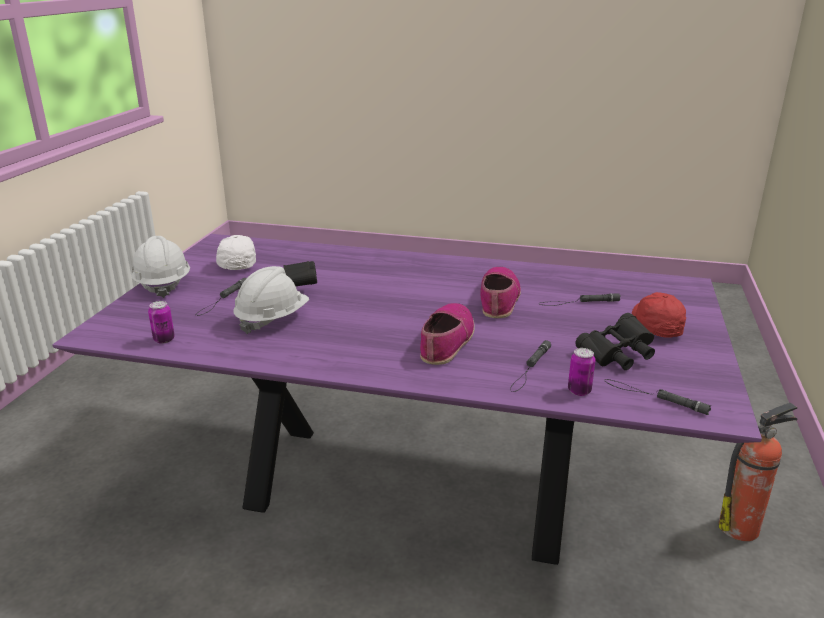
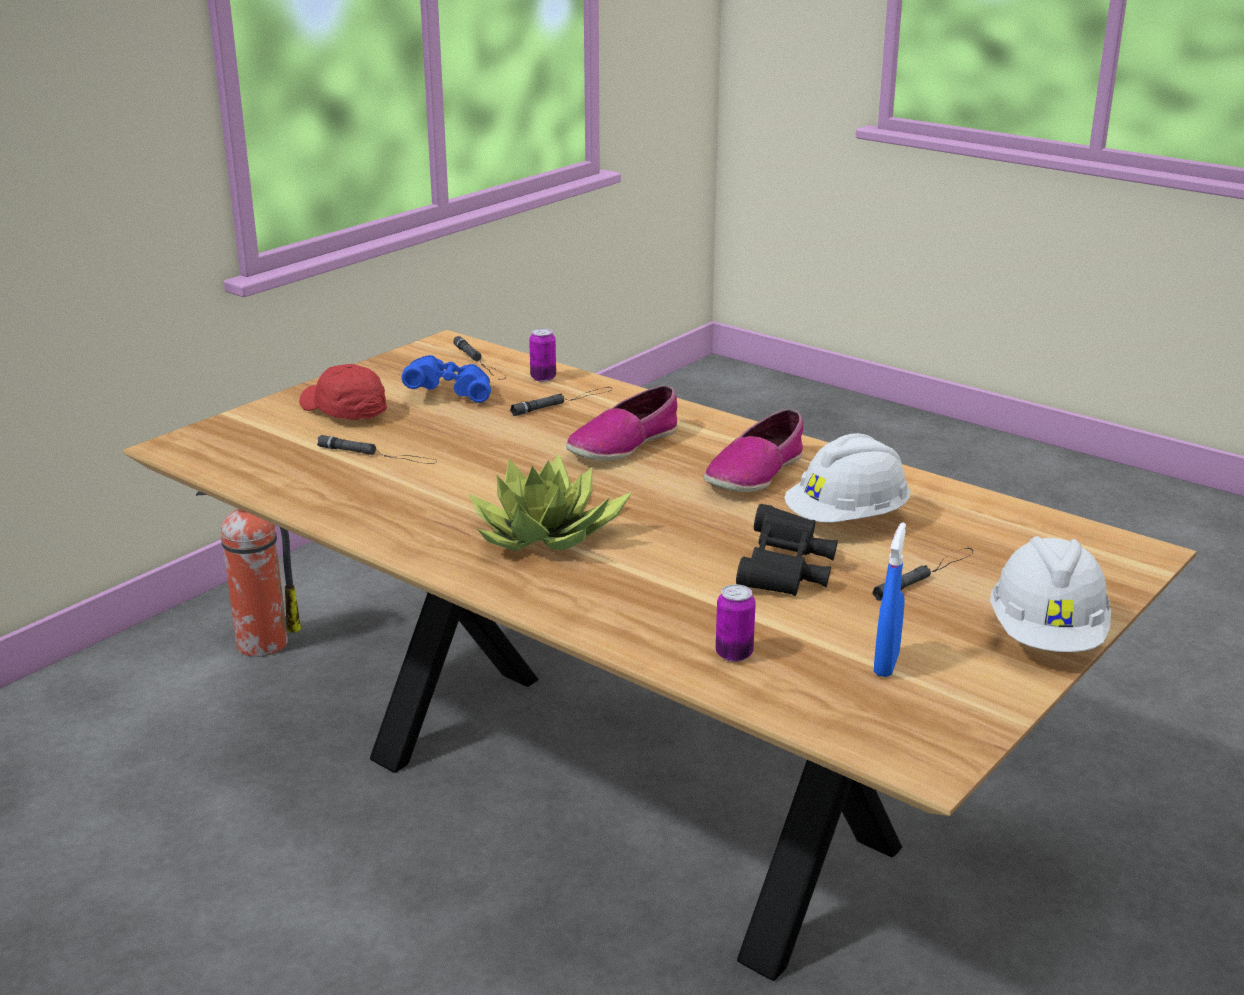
camera: 155 degrees left, 0 degrees up
purple dining table [52,234,762,565] -> brown dining table [123,330,1197,981]
can [148,301,175,344] -> can moved to [716,584,756,662]
white cap [216,235,256,270] -> blue spray bottle [874,522,906,677]
shoe [480,267,521,318] -> shoe moved to [704,409,803,492]
black binoculars [575,313,655,370] -> blue binoculars [402,355,491,403]
red cap [632,292,686,338] -> red cap turned 105 degrees clockwise [299,364,387,420]
none -> potted plant [468,454,632,551]

